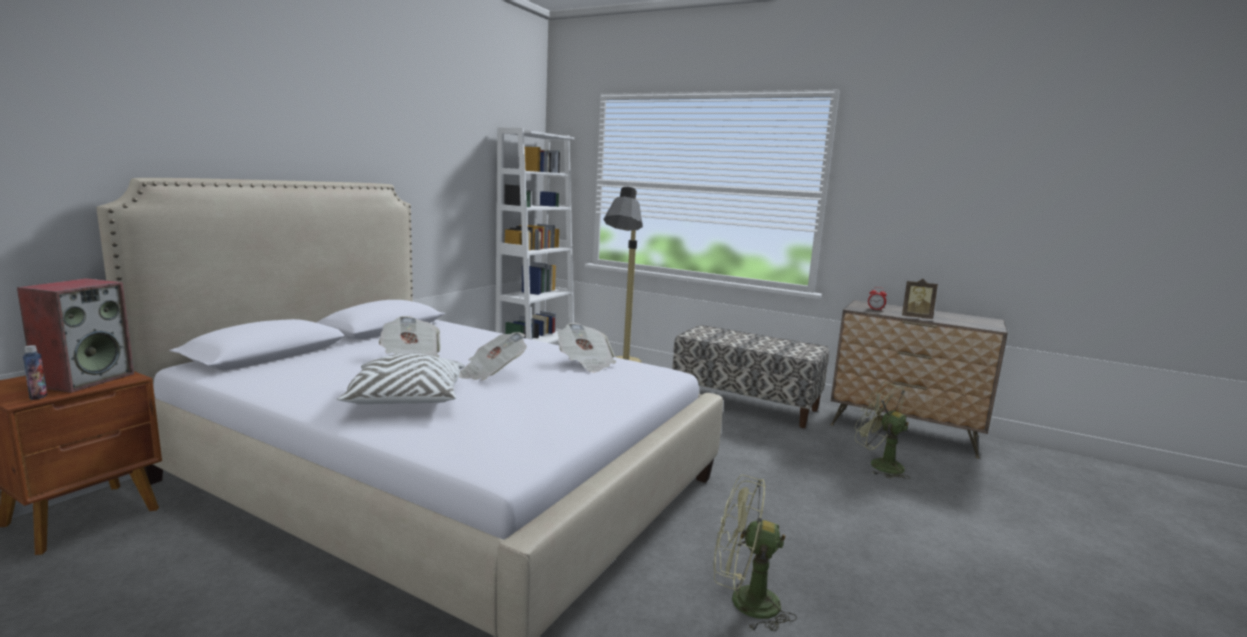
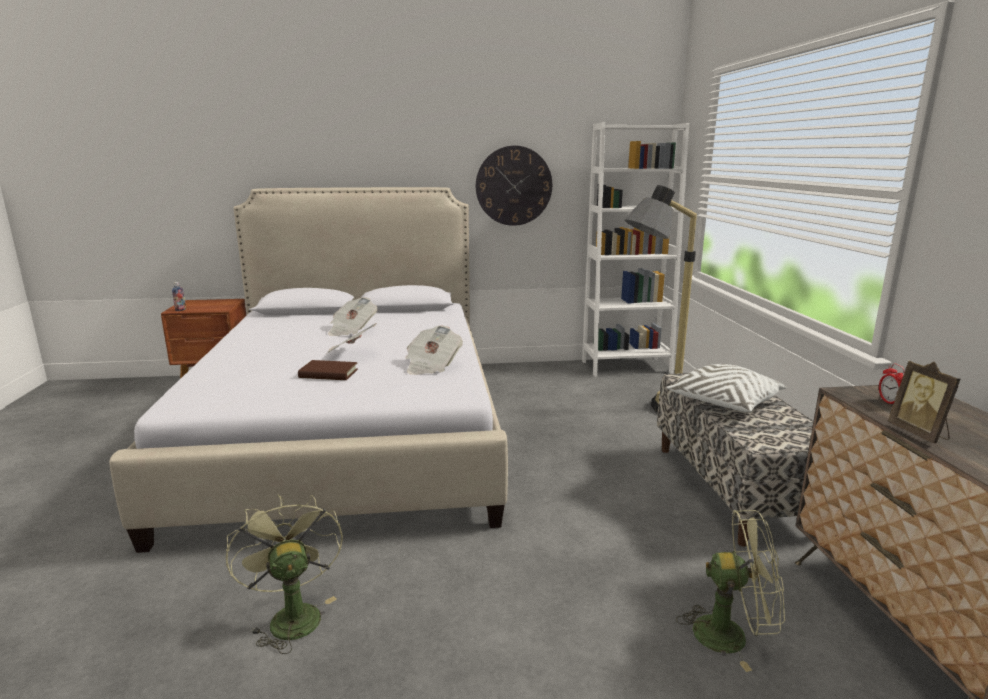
camera: 55 degrees right, 5 degrees up
speaker [17,278,134,393] -> none
white pillow [337,353,465,404] -> white pillow moved to [666,364,787,412]
green fan [855,382,910,479] -> green fan turned 90 degrees clockwise [676,510,785,672]
none -> brown book [298,360,358,380]
none -> wall clock [476,146,552,226]

